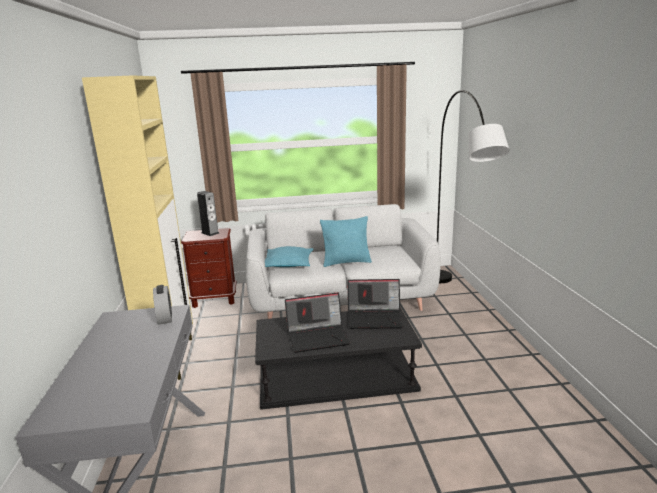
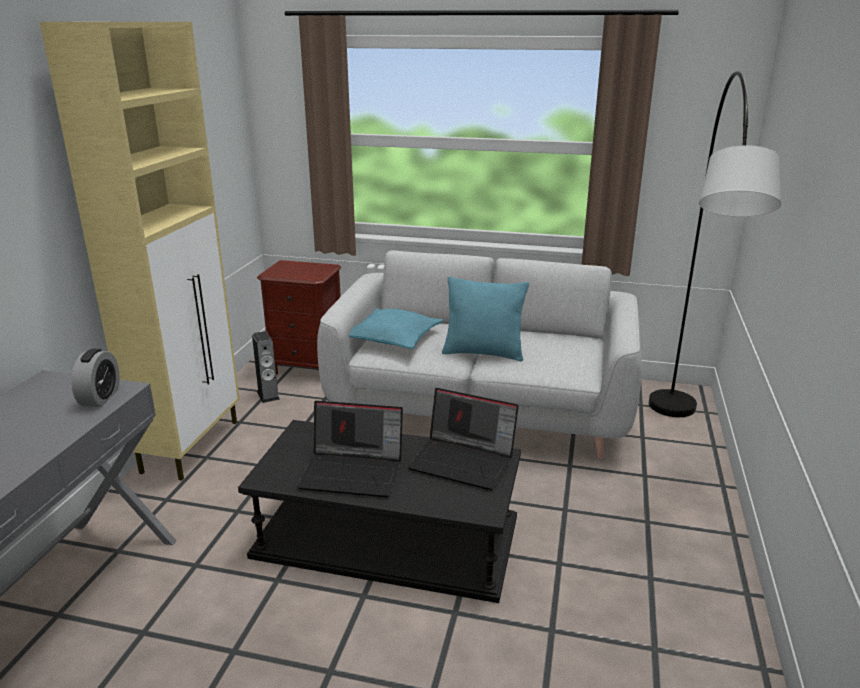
camera: 20 degrees right, 5 degrees up
speaker [197,191,219,236] -> speaker moved to [252,331,280,403]

